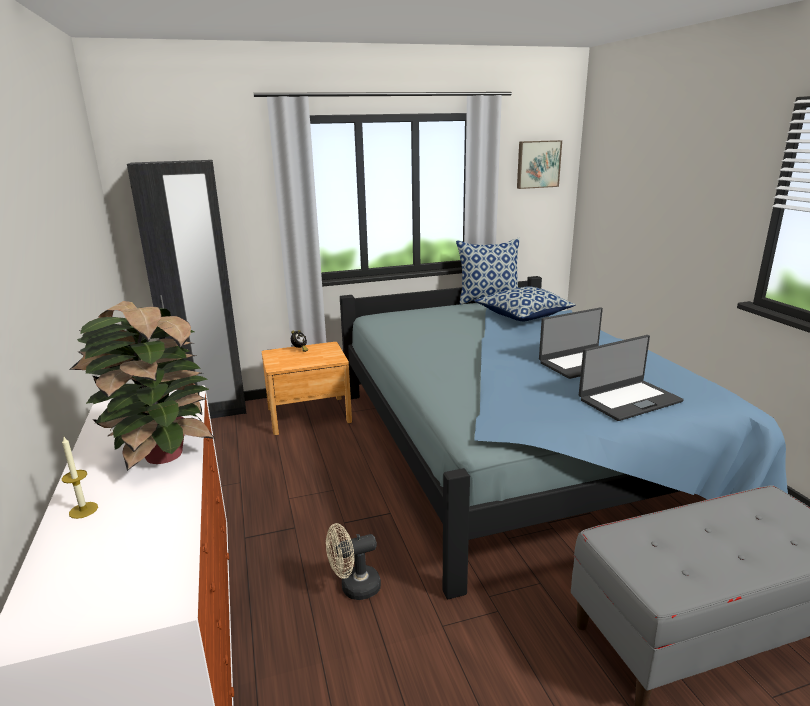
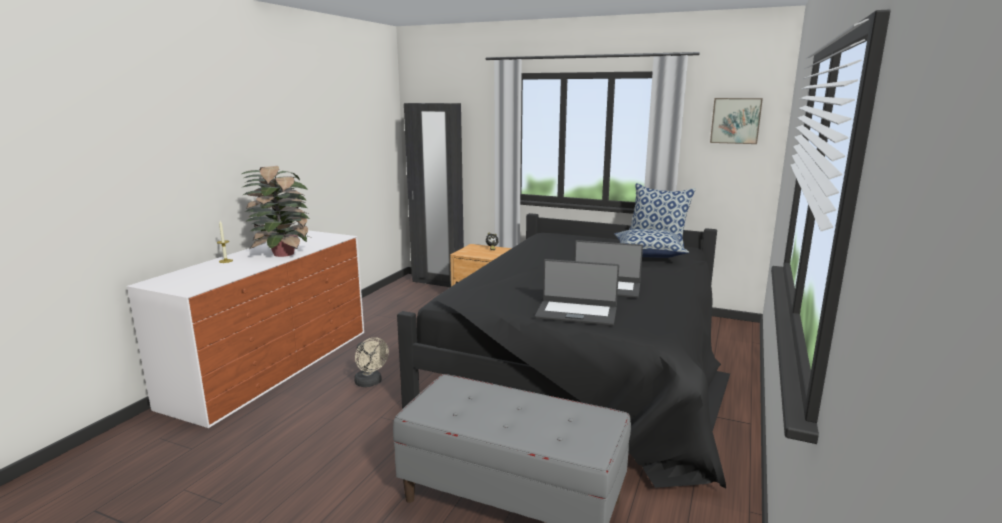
camera: 40 degrees right, 5 degrees down
beige fan [326,523,381,600] -> beige fan turned 150 degrees counterclockwise [354,337,389,387]
blue bed [340,276,788,599] -> black bed [397,213,730,488]

